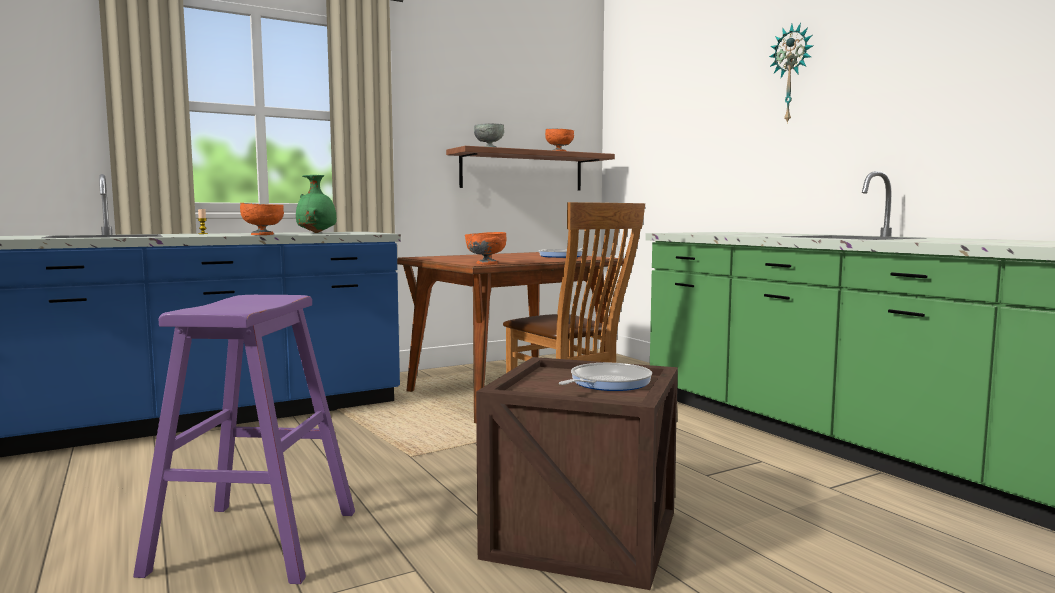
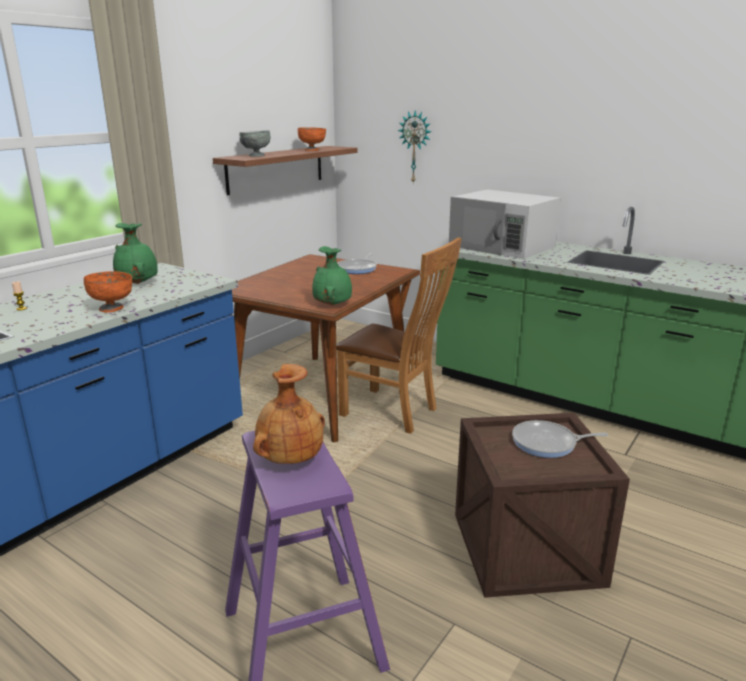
camera: 25 degrees left, 15 degrees up
orange bowl [465,232,507,264] -> green vase [312,246,352,305]
frying pan [559,363,652,391] -> frying pan turned 105 degrees counterclockwise [512,420,608,458]
wall clock [769,22,813,124] -> wall clock moved to [398,111,431,183]
none -> brown vase [253,364,325,464]
none -> white microwave [449,189,561,259]

